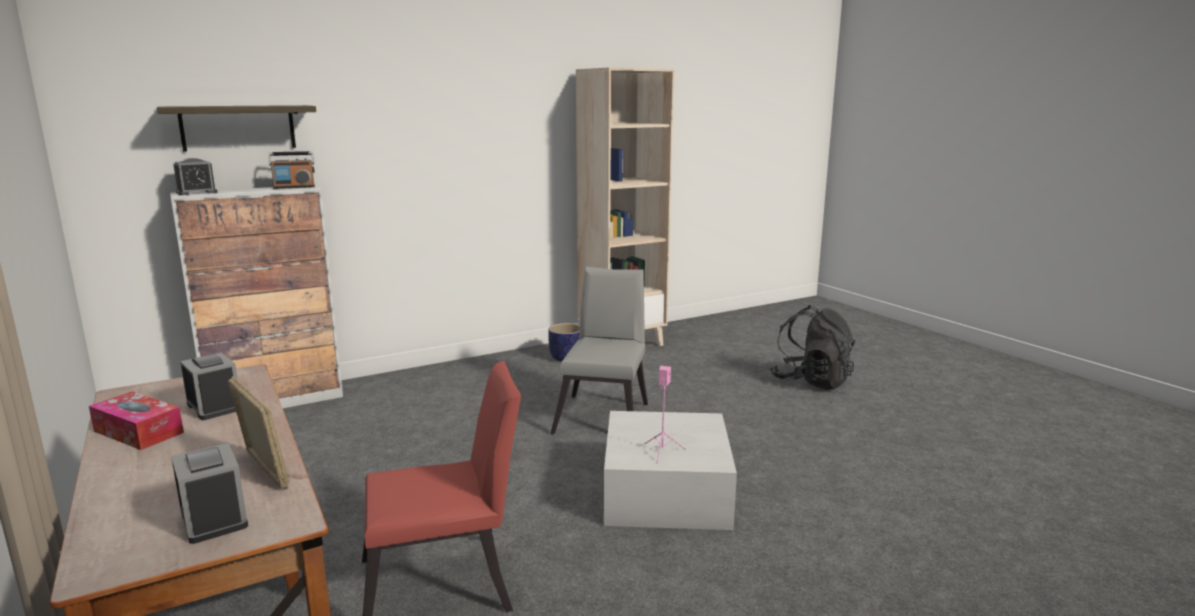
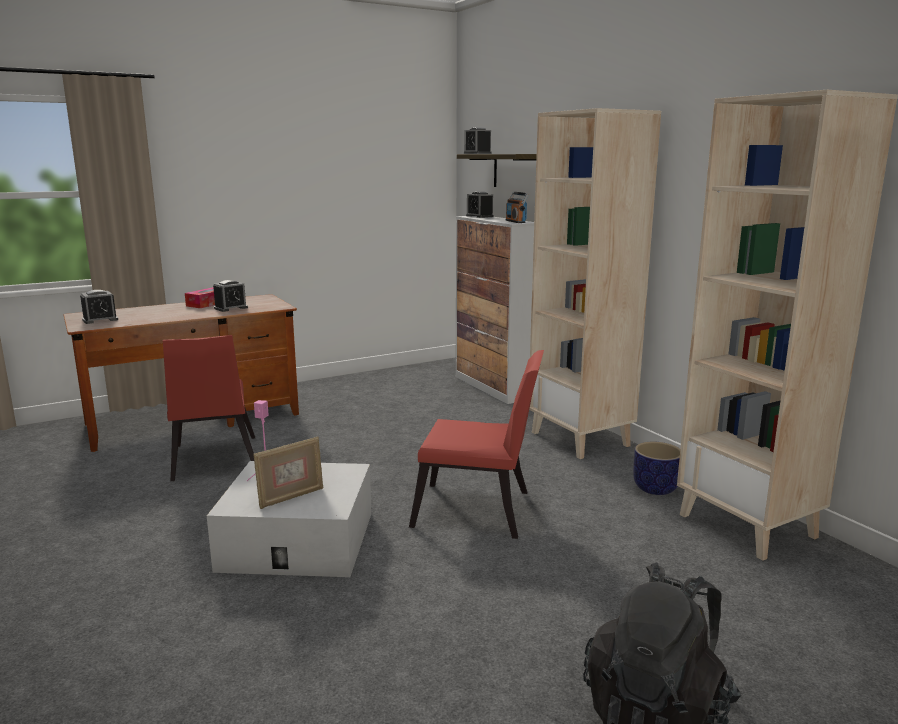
camera: 90 degrees right, 0 degrees up
picture frame [228,376,289,489] -> picture frame moved to [253,436,324,509]
grey chair [550,266,648,435] -> red chair [409,350,544,539]
none -> alarm clock [464,127,491,154]
none -> beige bookcase [529,108,661,459]

